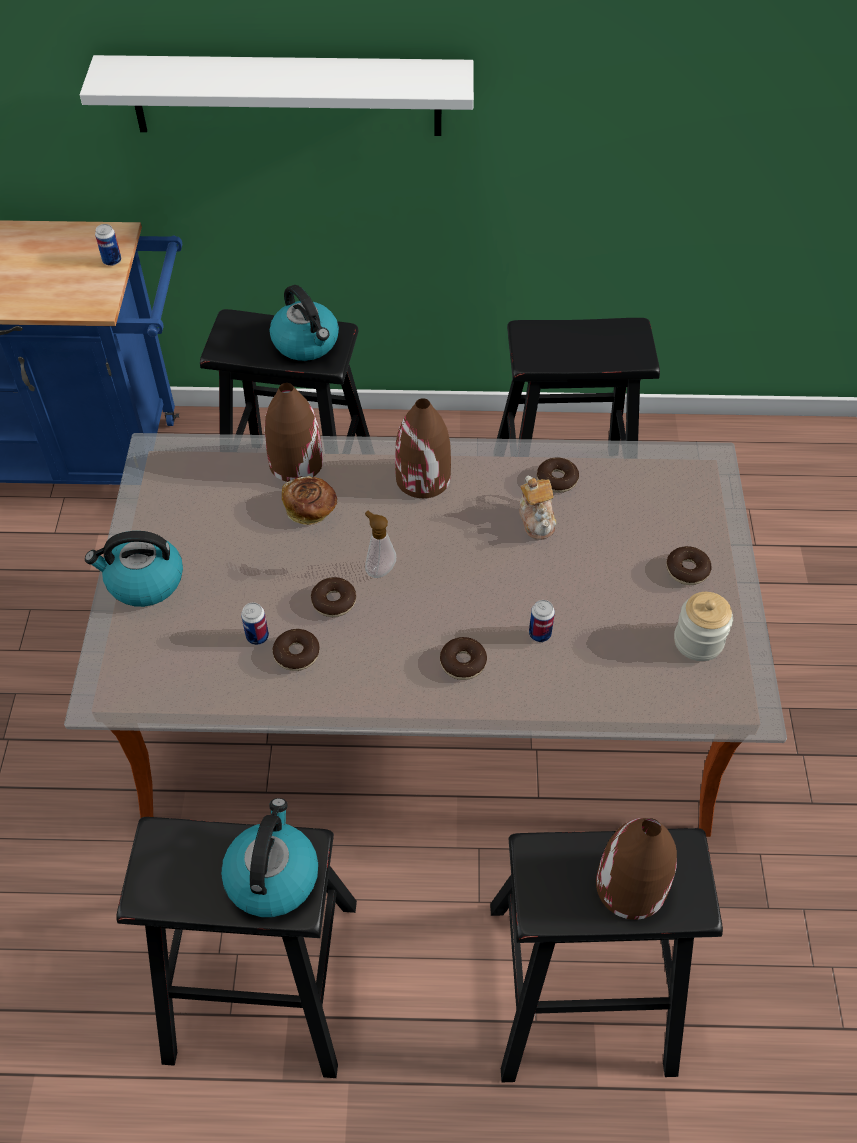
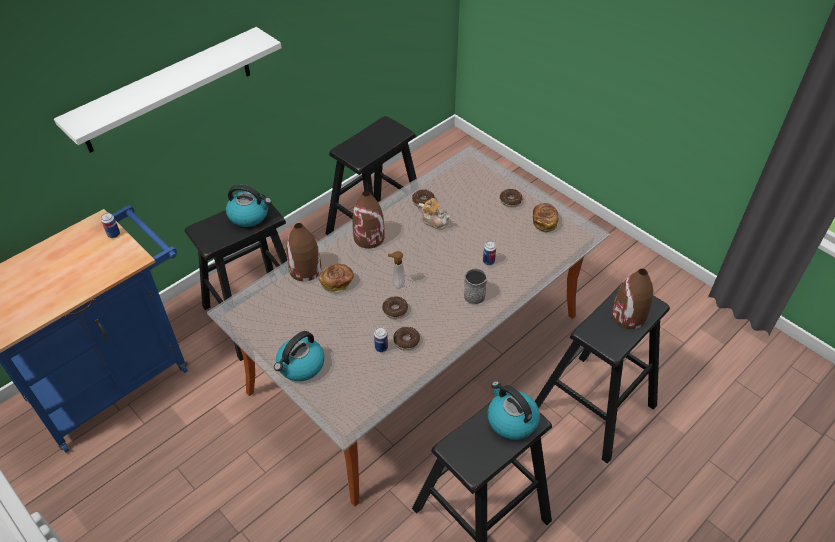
camera: 45 degrees left, 5 degrees down
donut [440,637,487,680] -> grey mug [464,268,487,304]
jar [674,592,733,661] -> bread [533,203,559,232]

